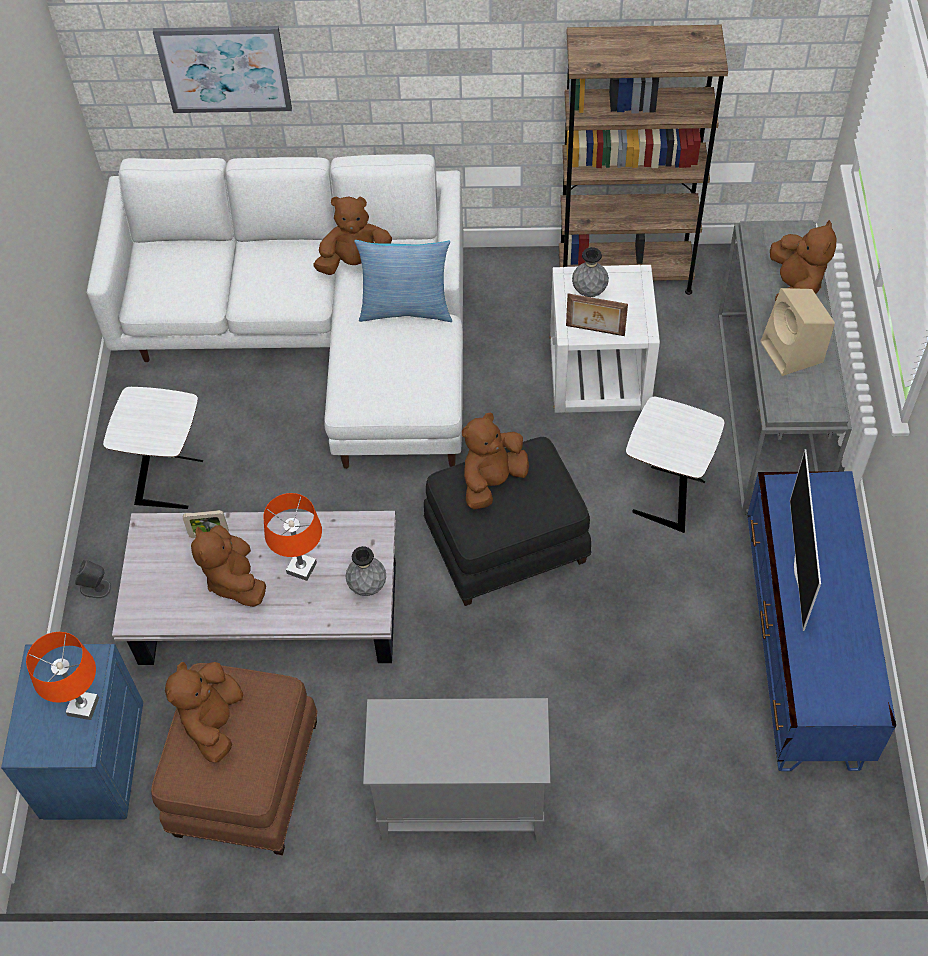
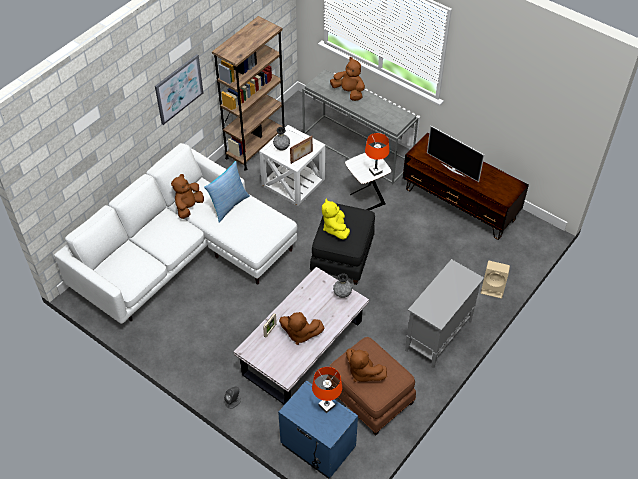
camera: 55 degrees left, 5 degrees down
white side table [103,387,203,509] -> none
picture [153,26,292,113] -> picture moved to [155,54,203,125]
orange table lamp [263,493,322,581] -> orange table lamp moved to [365,133,389,176]
brown plush toy [462,413,529,510] -> yellow plush toy [322,198,350,240]
blue tv stand [747,471,896,771] -> brown tv stand [403,133,529,240]
beige speaker [761,288,835,376] -> beige speaker moved to [481,261,510,299]

